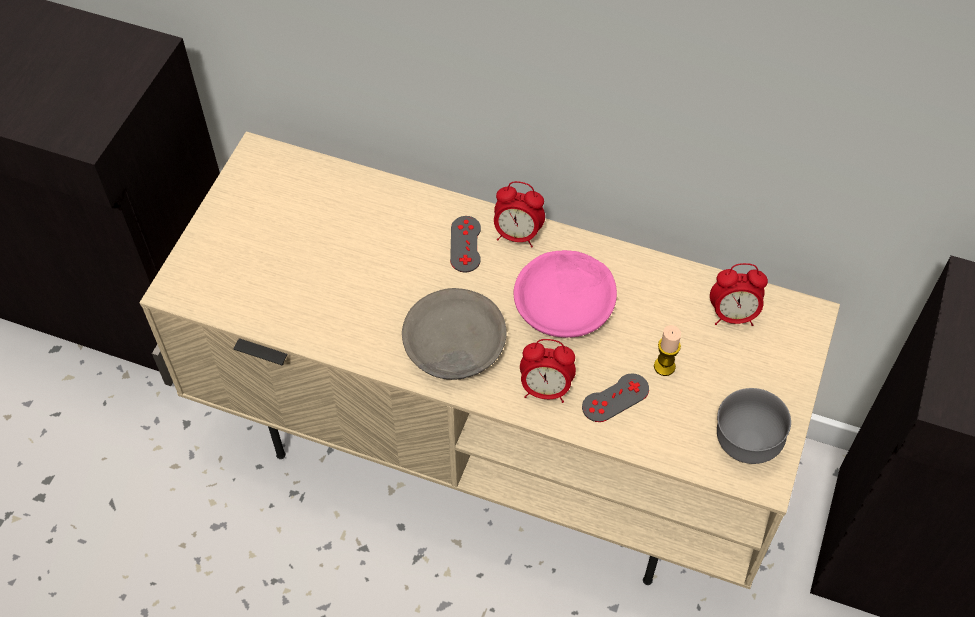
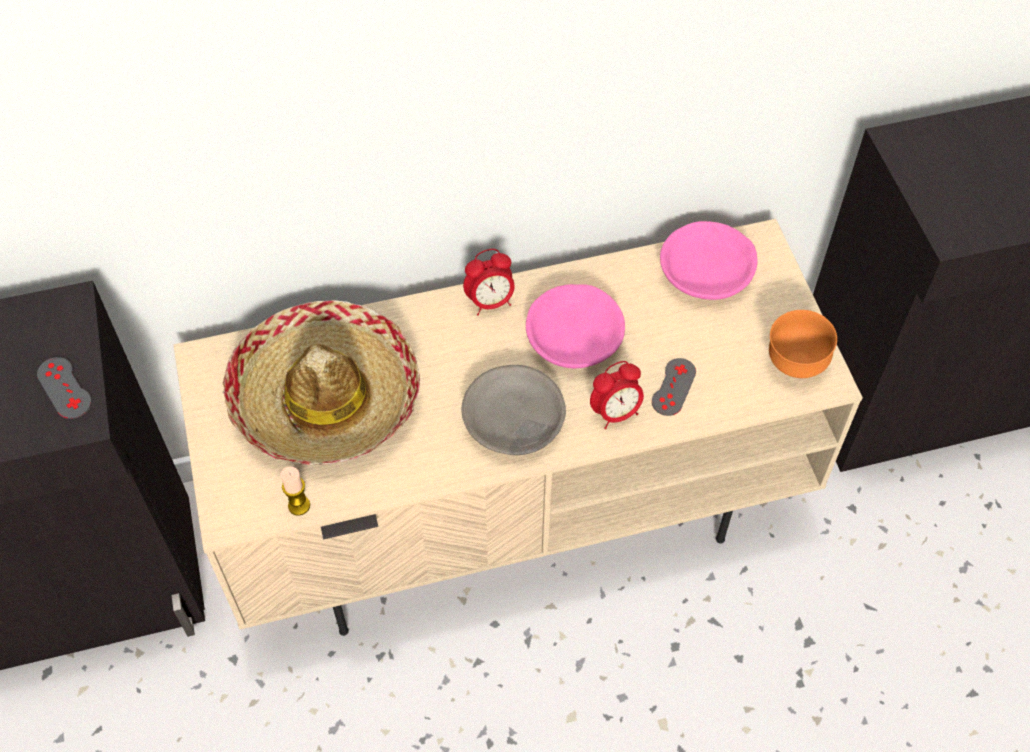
camera: 35 degrees left, 0 degrees up
grey game controller [450,216,481,273] -> grey game controller moved to [37,357,92,419]
candle [654,325,681,376] -> candle moved to [280,466,310,516]
alarm clock [710,263,768,326] -> pink bowl [660,221,757,300]
grey bowl [717,388,791,464] -> orange bowl [769,310,837,378]
none -> hat [223,300,420,465]

